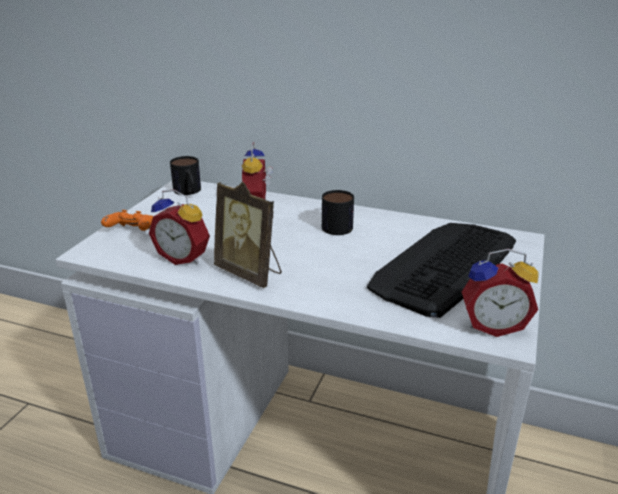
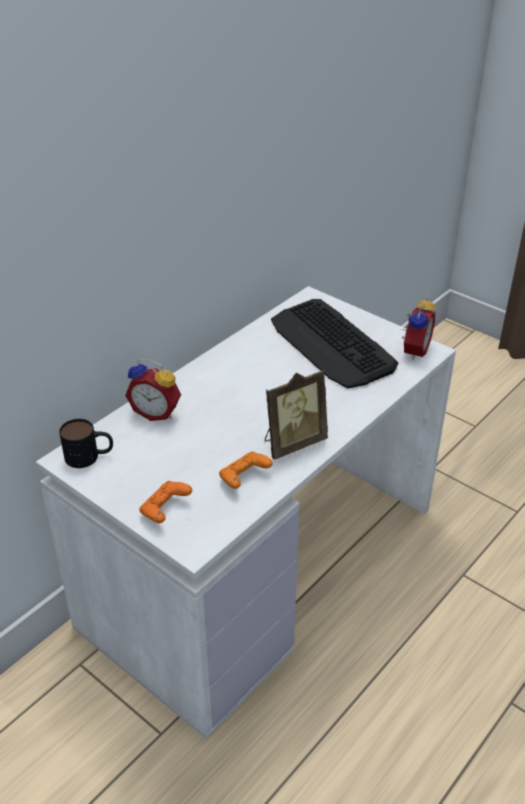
camera: 70 degrees left, 10 degrees up
alarm clock [149,189,210,265] -> orange game controller [219,452,273,489]
mug [322,190,354,235] -> none

